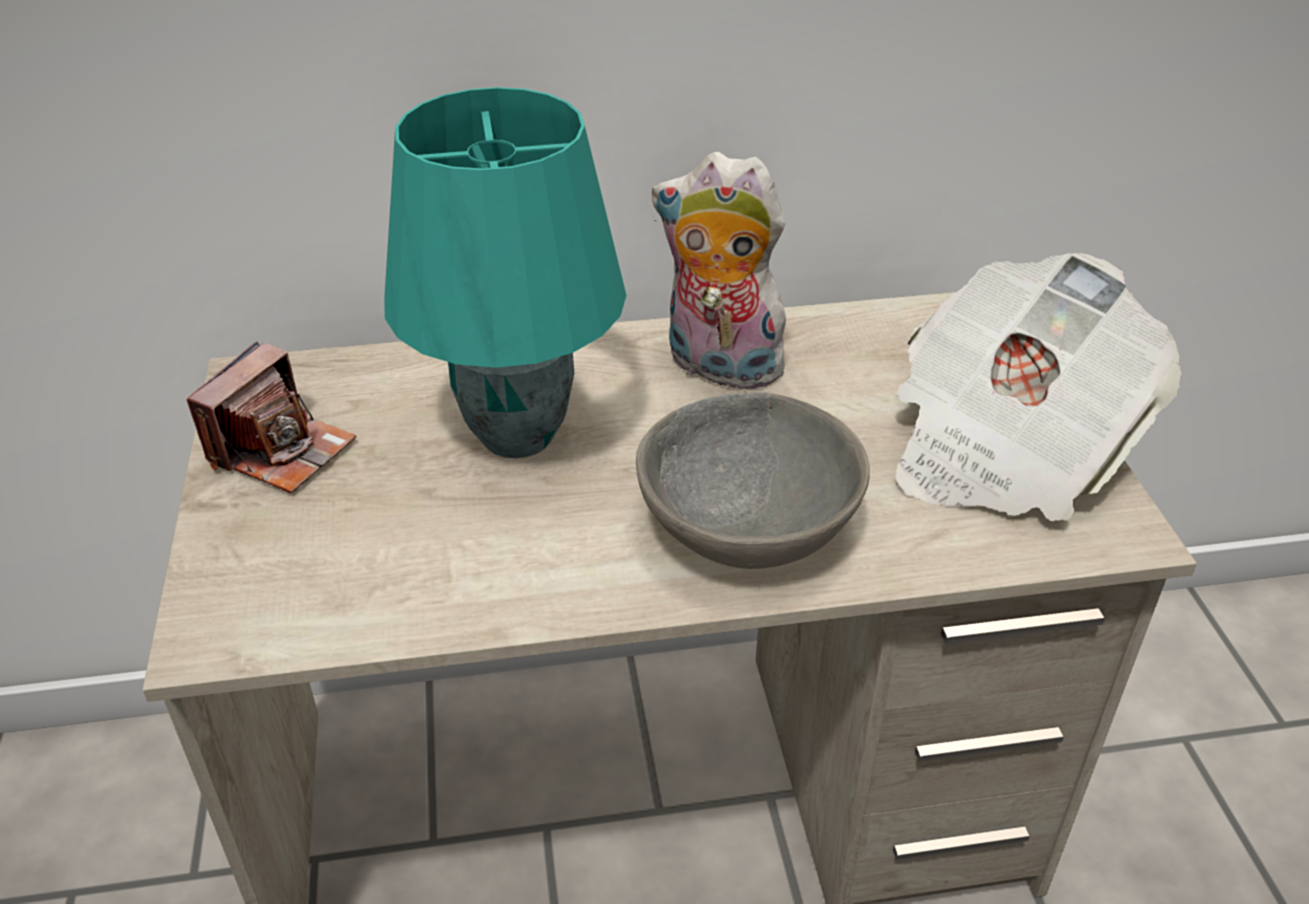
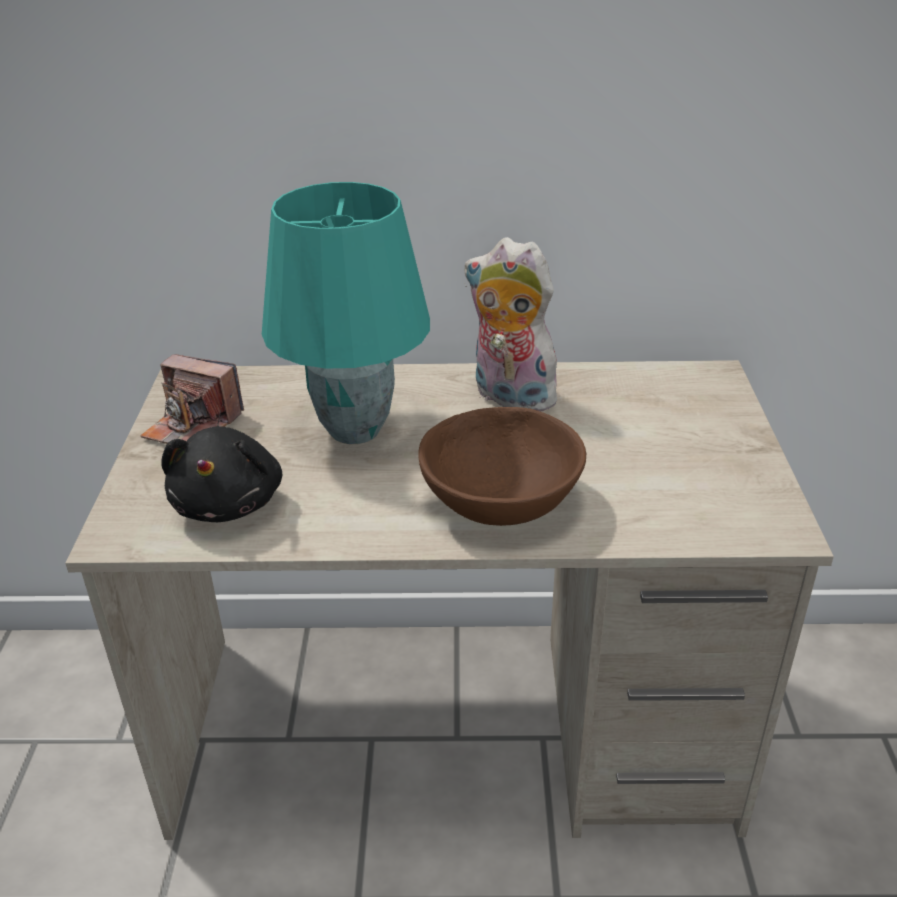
camera: 10 degrees right, 5 degrees down
camera [186,341,356,493] -> camera turned 75 degrees clockwise [140,354,244,444]
grey bowl [636,392,870,569] -> brown bowl [418,407,586,526]
newspaper [895,253,1181,521] -> none
none -> black plush toy [161,426,282,522]

